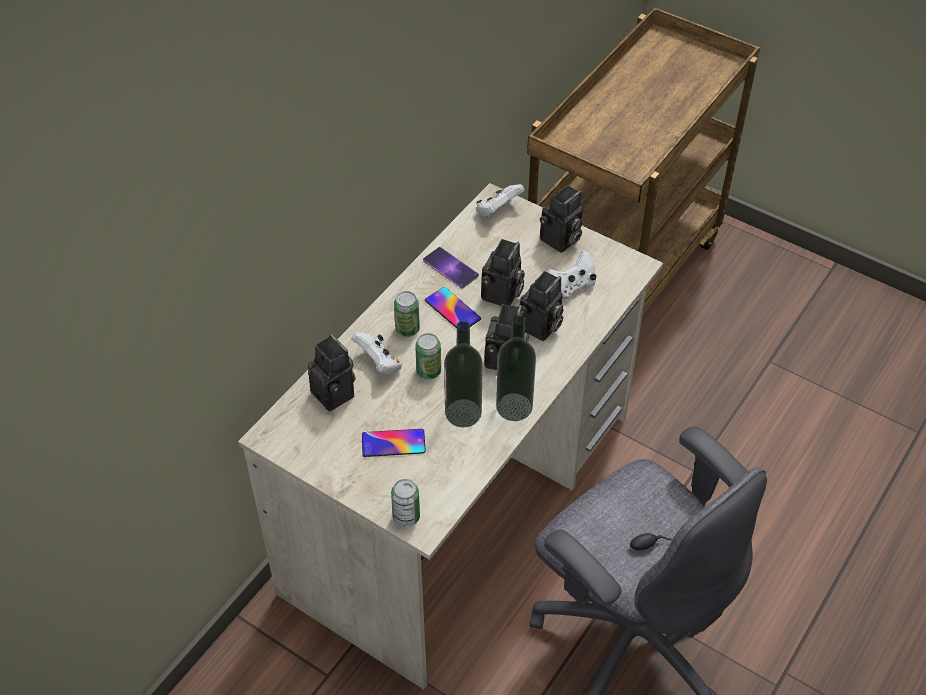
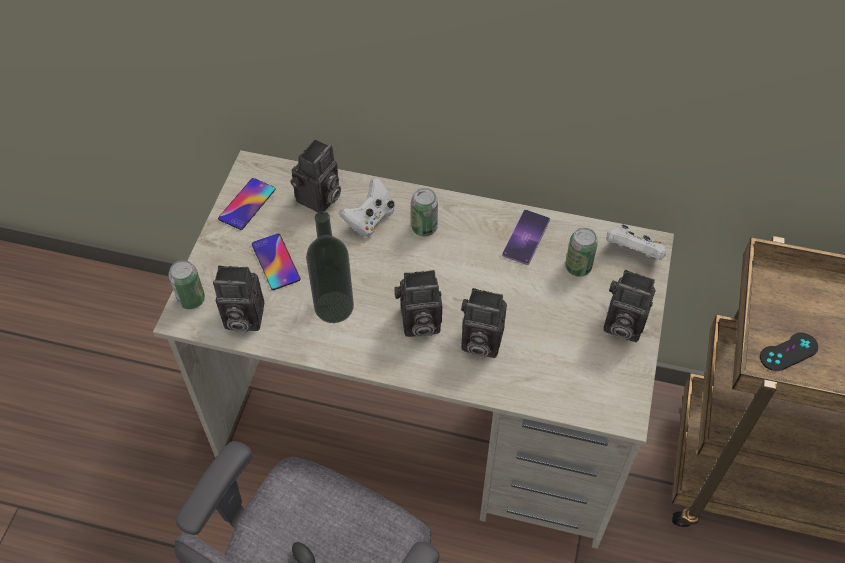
camera: 70 degrees right, 5 degrees up
can [415,333,441,379] -> can moved to [565,228,598,277]
phone [425,287,481,328] -> phone moved to [218,178,275,230]
camera [481,239,525,306] -> camera moved to [213,266,264,332]
bottle [496,315,536,421] -> none
white game controller [546,250,596,300] -> none
none -> black game controller [760,333,818,371]

